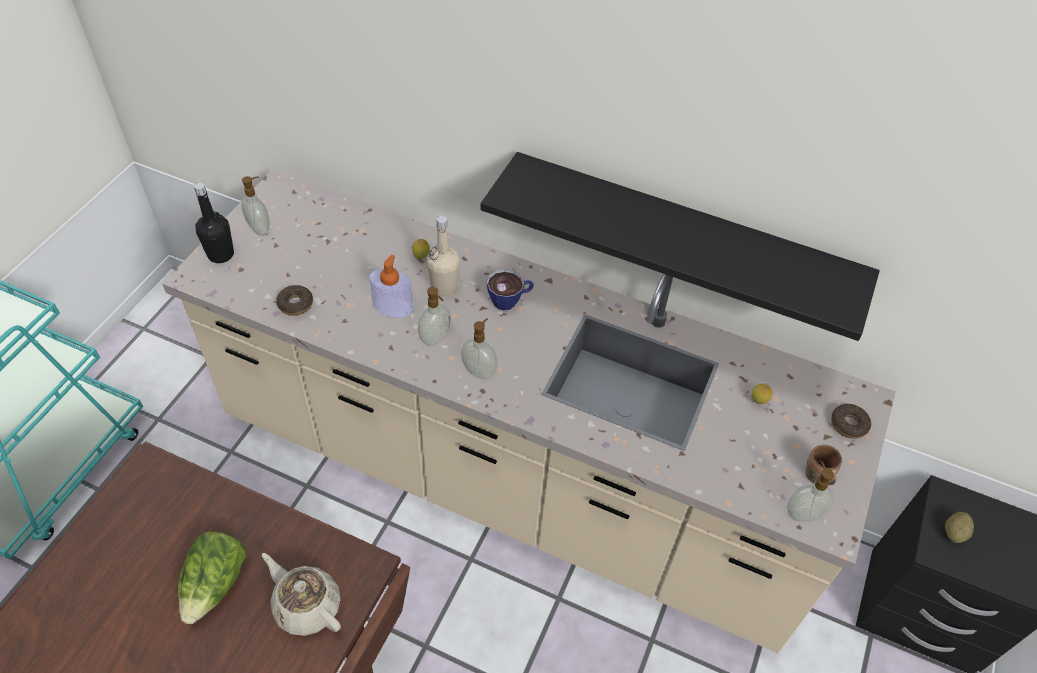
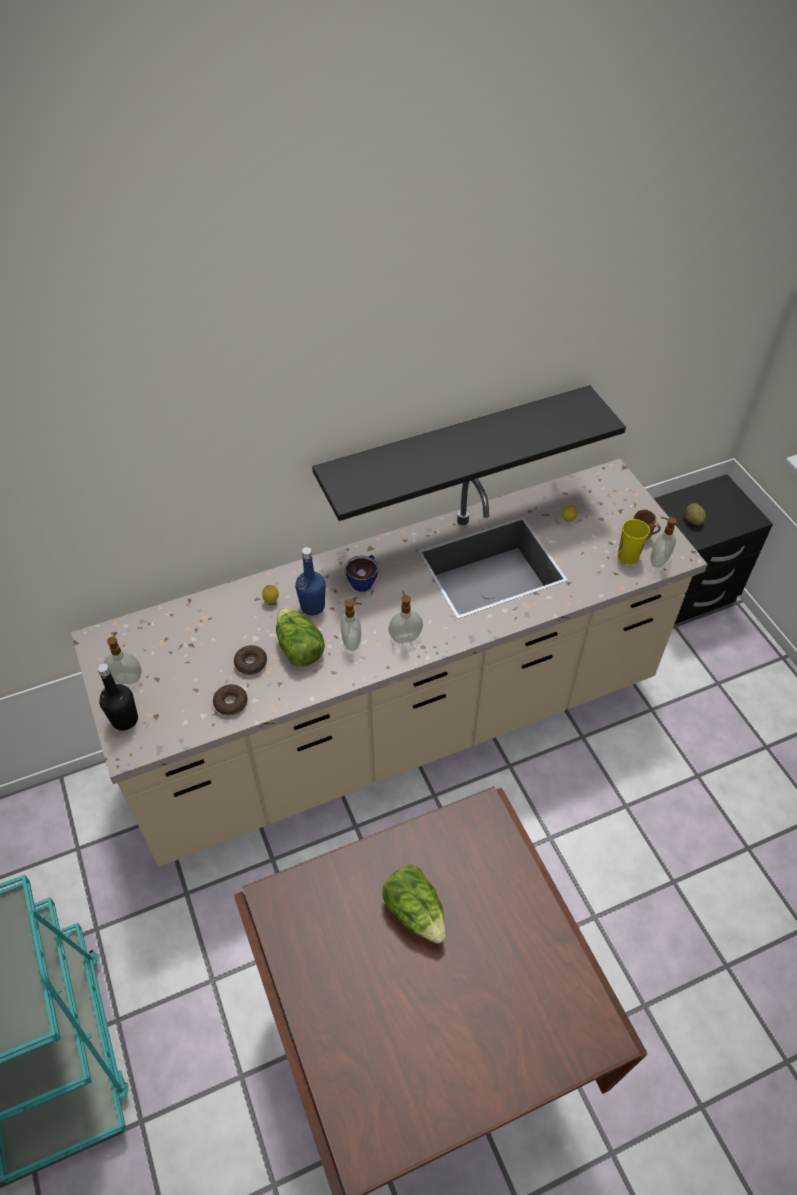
camera: 45 degrees left, 0 degrees up
beige teapot [262,553,341,636] -> none
soap dispenser [369,255,413,318] -> lettuce [276,607,325,667]
beige bottle [427,216,460,296] -> blue bottle [295,547,326,616]
donut [831,404,871,439] -> donut moved to [234,645,267,675]
none -> cup [618,519,650,564]

